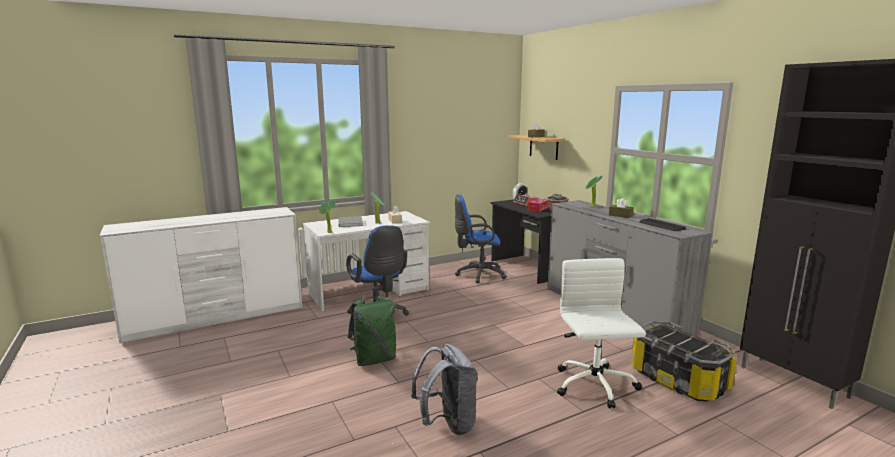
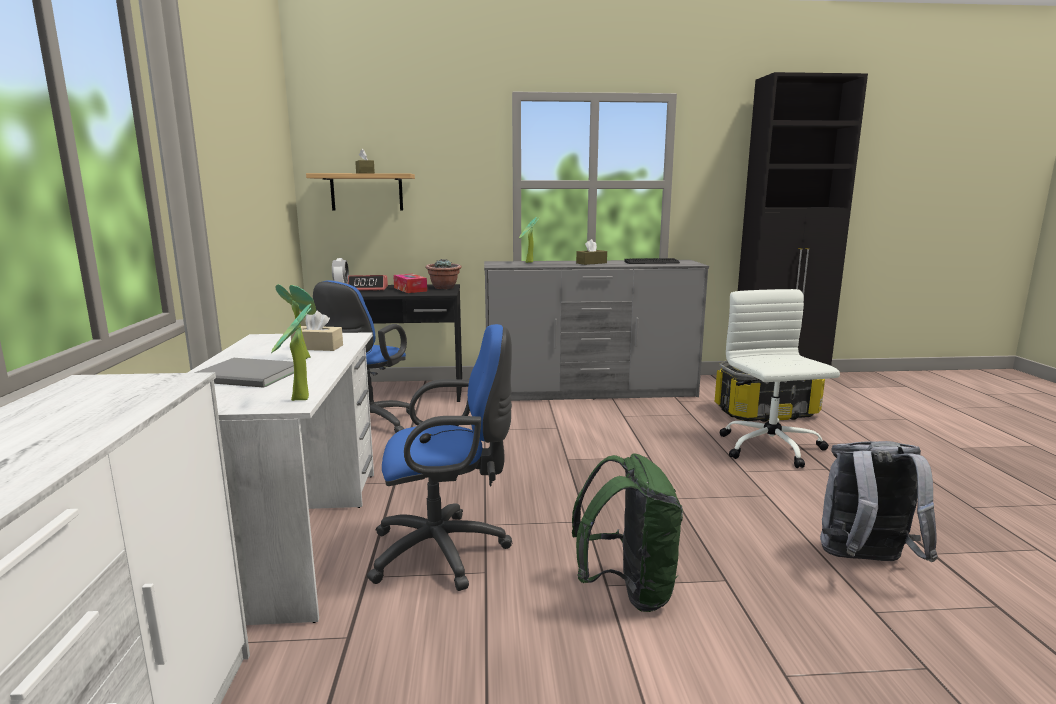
camera: 65 degrees left, 0 degrees up
white office chair [557,258,646,409] -> white office chair turned 60 degrees clockwise [720,289,840,468]

